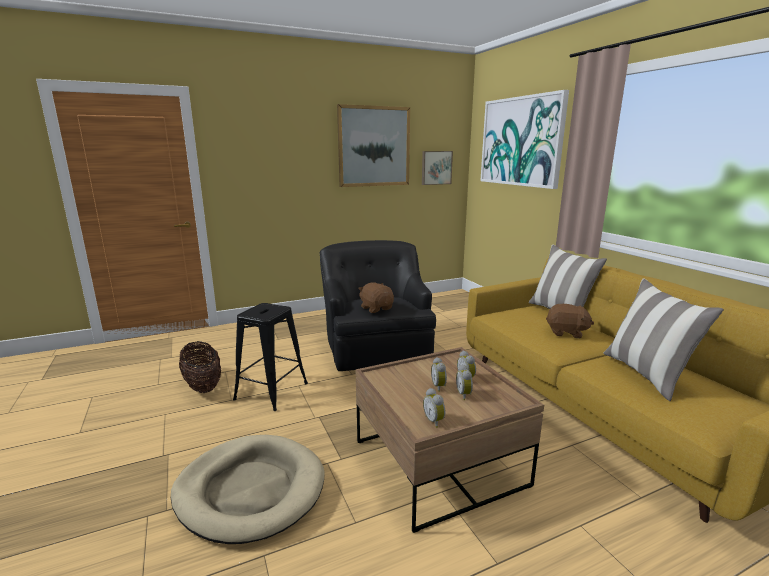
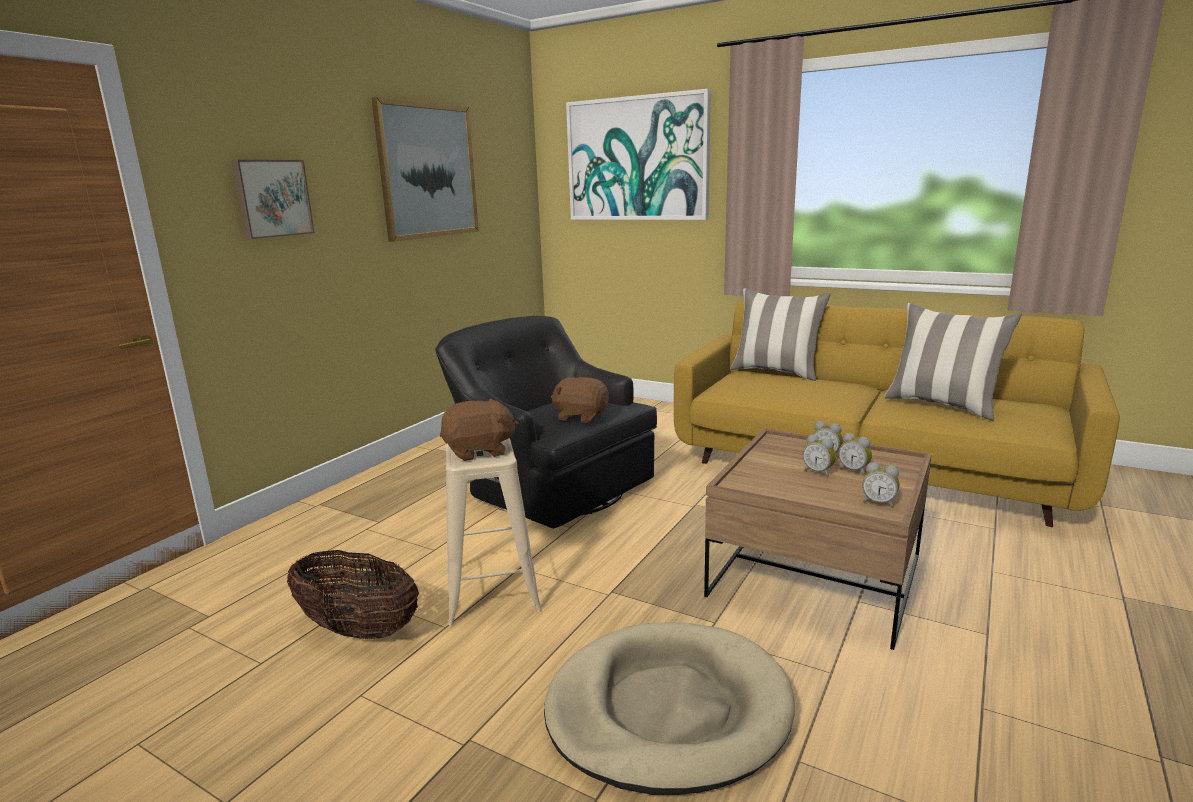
camera: 35 degrees left, 0 degrees up
black stool [233,303,308,411] -> beige stool [445,438,542,626]
picture [422,151,453,185] -> picture moved to [232,160,315,239]
brown plush toy [546,304,594,338] -> brown plush toy moved to [440,399,519,461]

